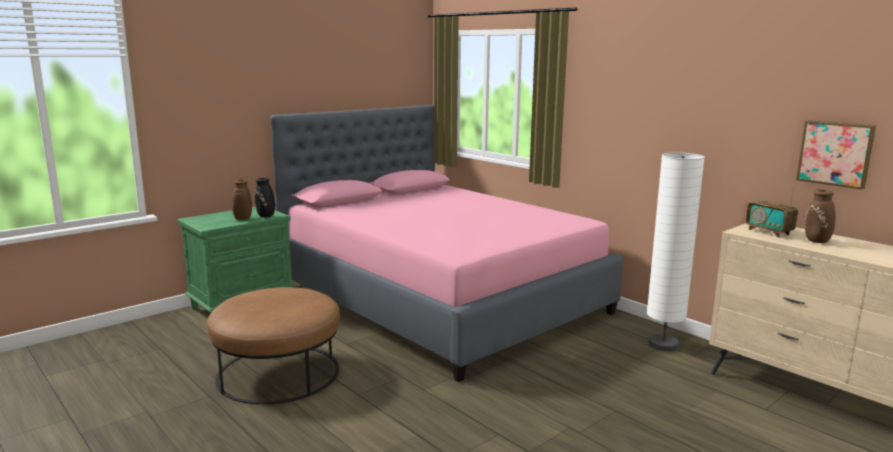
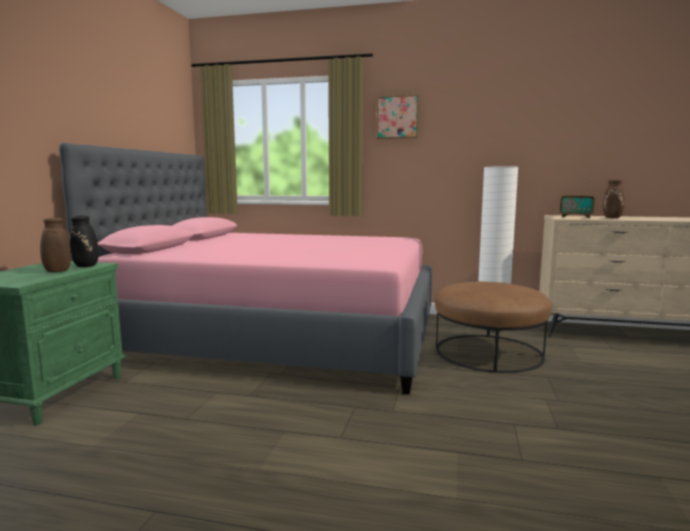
camera: 35 degrees left, 5 degrees down
brown ottoman [207,287,340,404] -> brown ottoman moved to [435,282,552,373]
picture [796,120,876,189] -> picture moved to [377,95,419,139]

